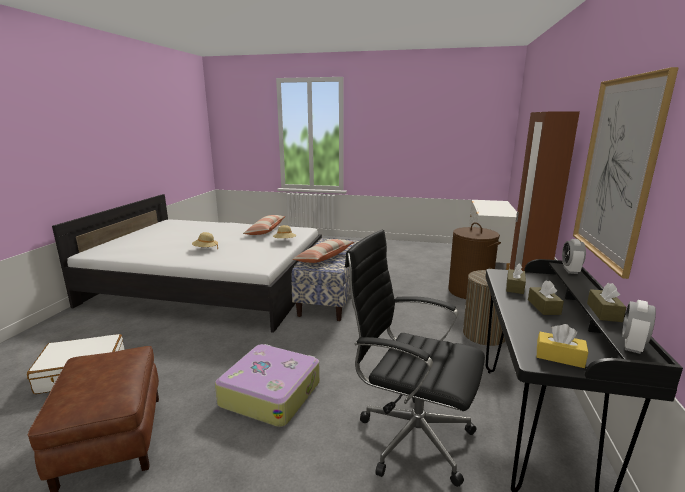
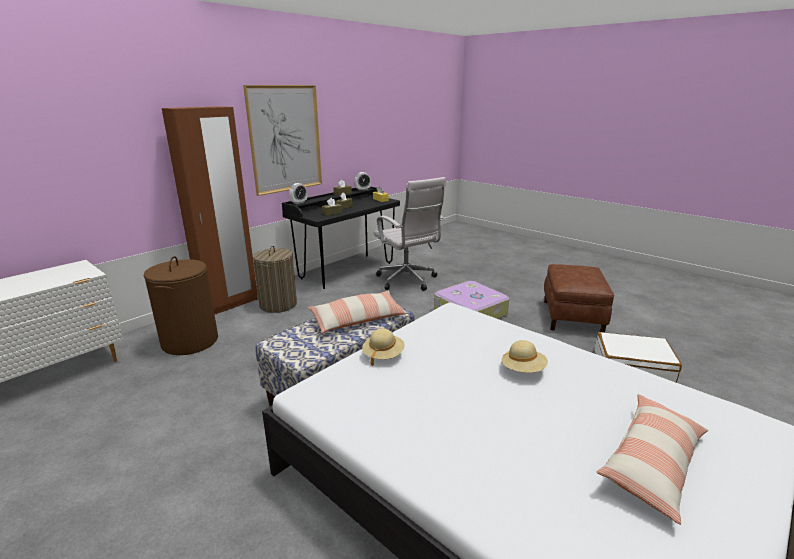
camera: 150 degrees left, 5 degrees up
pillow [243,215,286,235] -> pillow moved to [597,394,708,525]
black office chair [345,230,485,487] -> white office chair [374,177,446,291]

